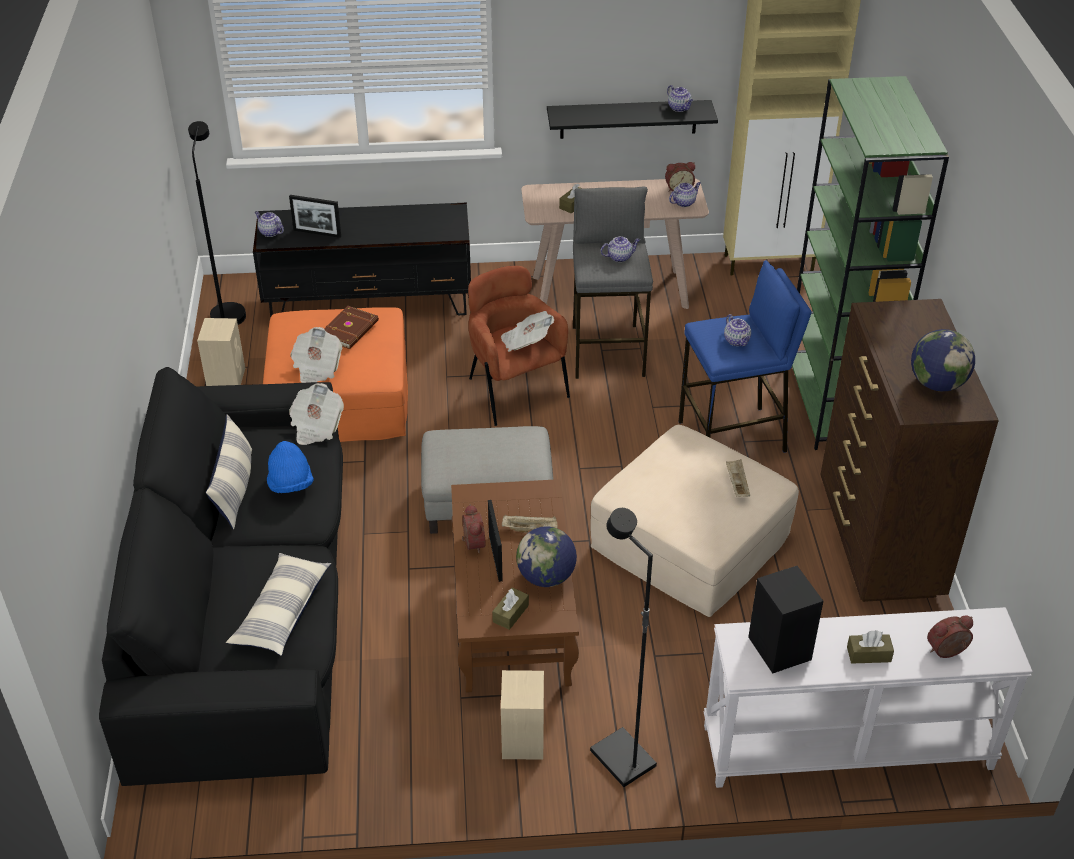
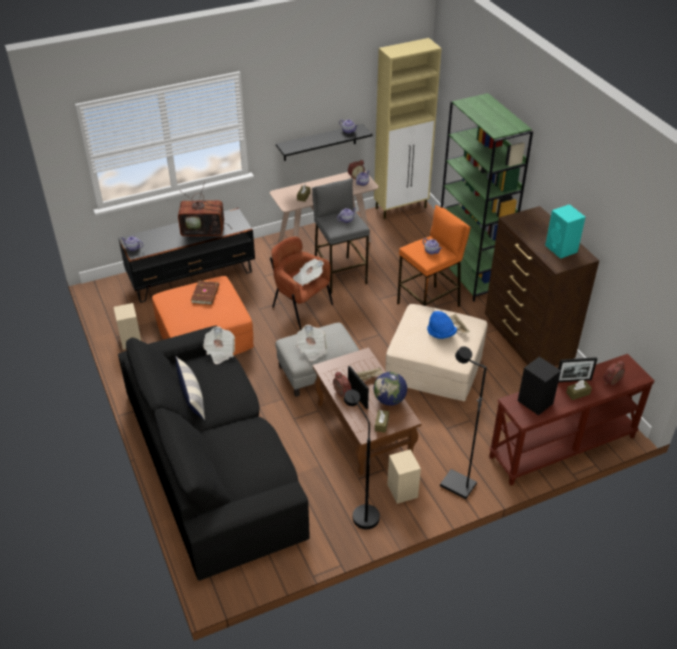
camera: 20 degrees left, 0 degrees up
black floor lamp [188,121,246,325] -> black floor lamp moved to [344,390,380,529]
pillow [226,553,331,656] -> none
blue hat [267,441,314,493] -> blue hat moved to [427,311,457,339]
picture frame [289,195,341,238] -> picture frame moved to [558,357,597,382]
newspaper [290,327,342,383] -> newspaper moved to [296,325,327,361]
blue stool [678,260,812,453] -> orange stool [397,205,471,307]
white console table [704,607,1033,788] -> brown console table [489,354,655,485]
globe [911,329,975,391] -> turquoise speaker [545,204,585,259]
none -> television [178,182,233,237]

